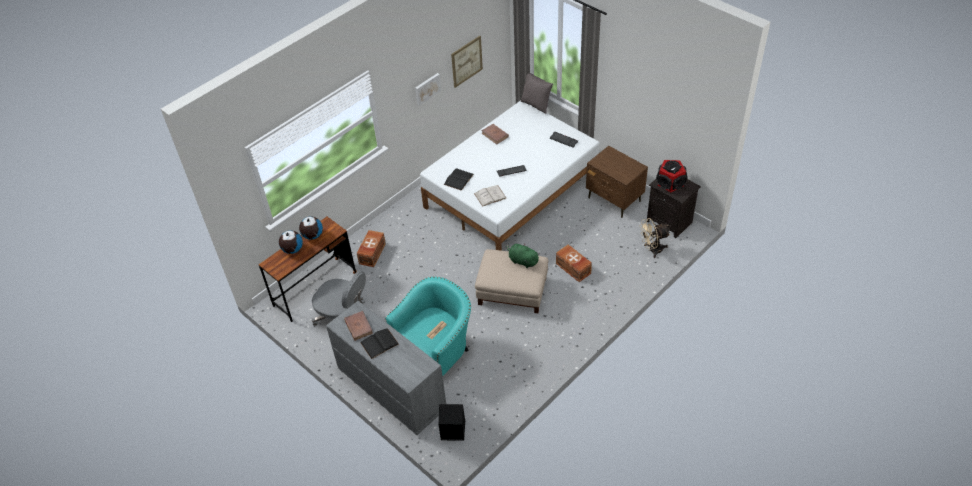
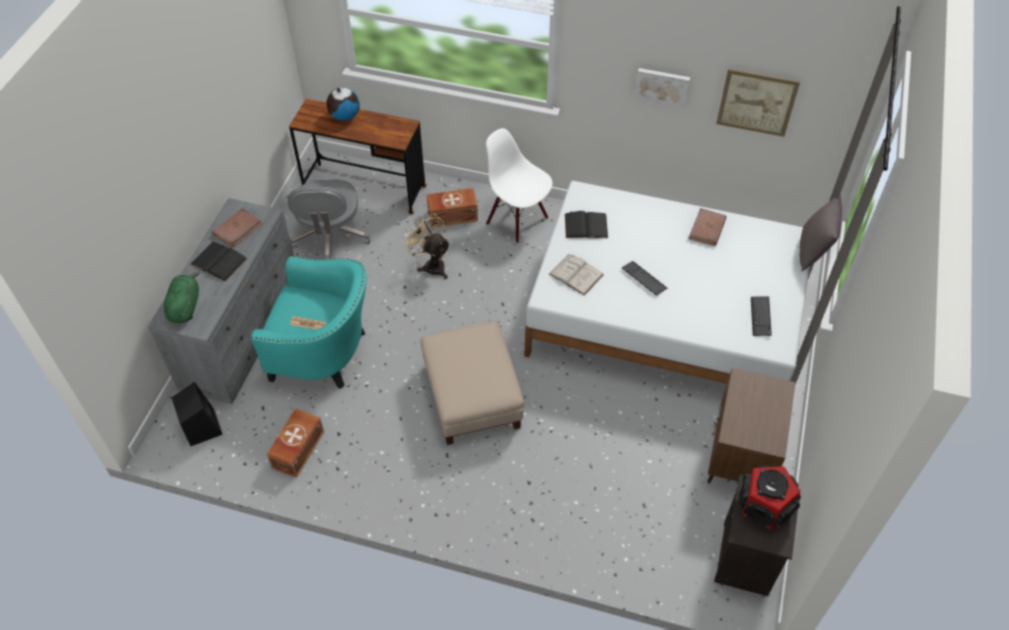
camera: 60 degrees right, 5 degrees up
globe [299,217,323,240] -> none
green plush toy [507,243,540,268] -> green plush toy moved to [164,271,200,323]
brown storage box [556,245,592,282] -> brown storage box moved to [267,408,324,477]
beige fan [639,218,670,258] -> beige fan moved to [402,213,450,279]
none -> white chair [486,128,553,243]

